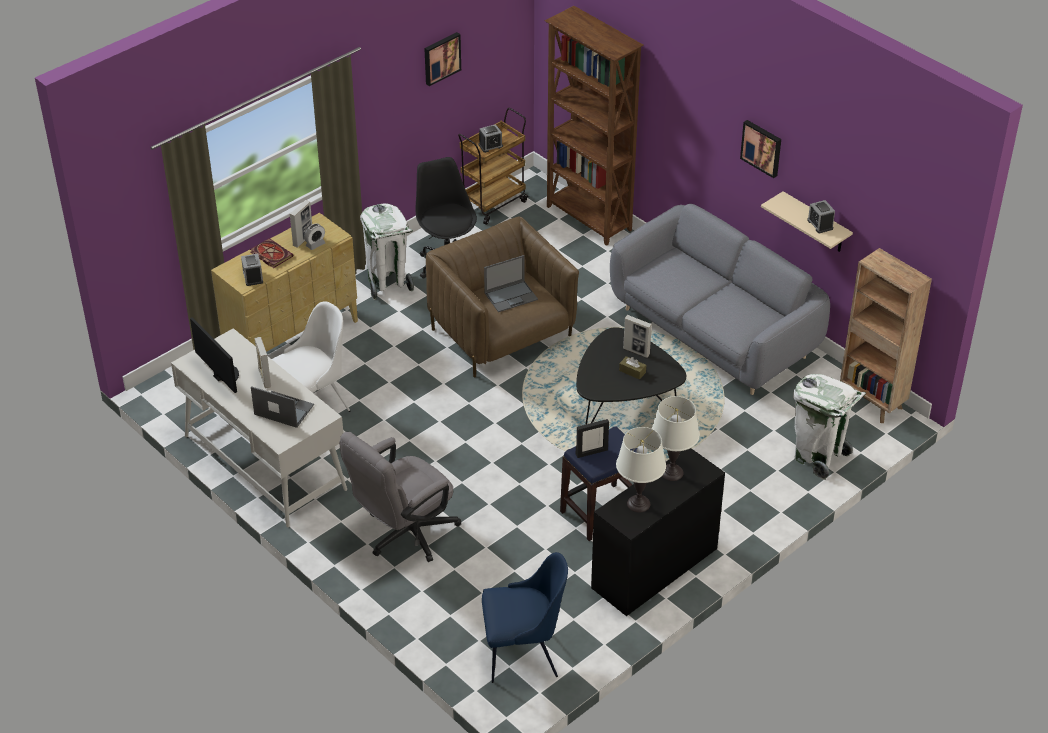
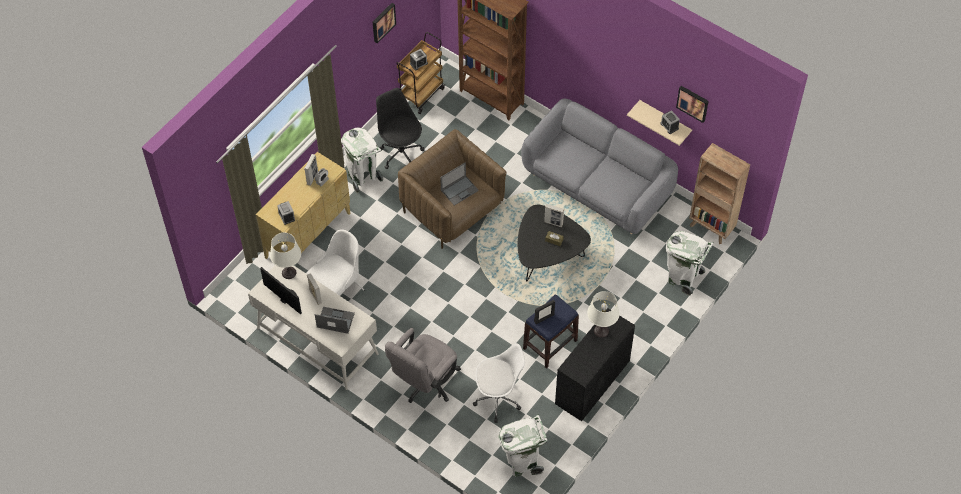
camera: 10 degrees left, 15 degrees up
book [250,238,294,268] -> none
blue chair [482,552,568,683] -> white trash can [499,415,547,477]
white table lamp [616,427,666,513] -> white table lamp moved to [270,233,301,279]
picture [740,120,781,178] -> picture moved to [676,86,709,123]
none -> white office chair [473,343,525,423]

